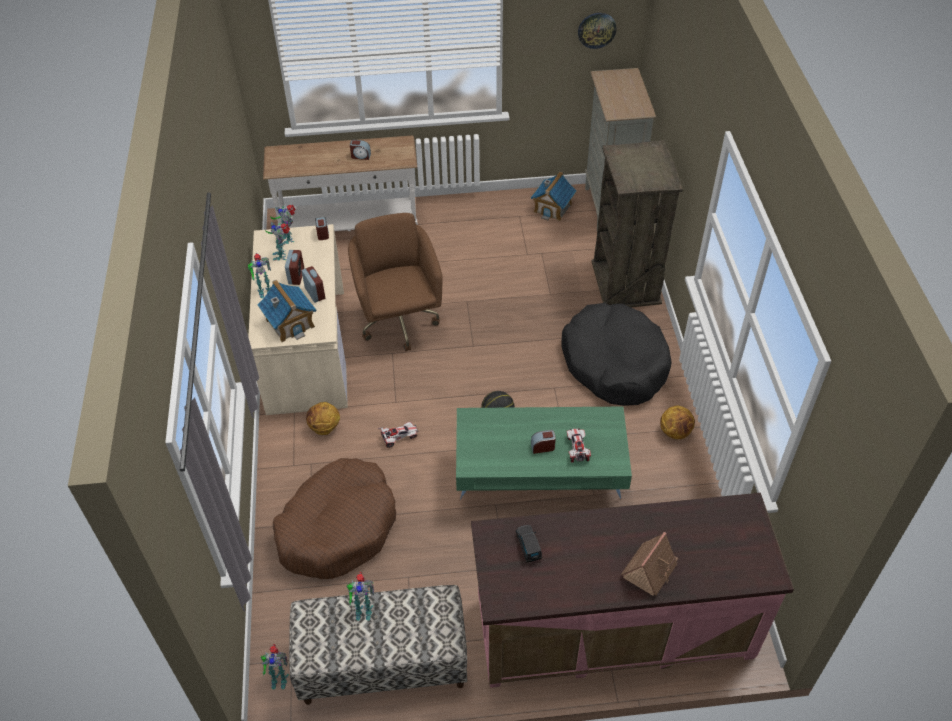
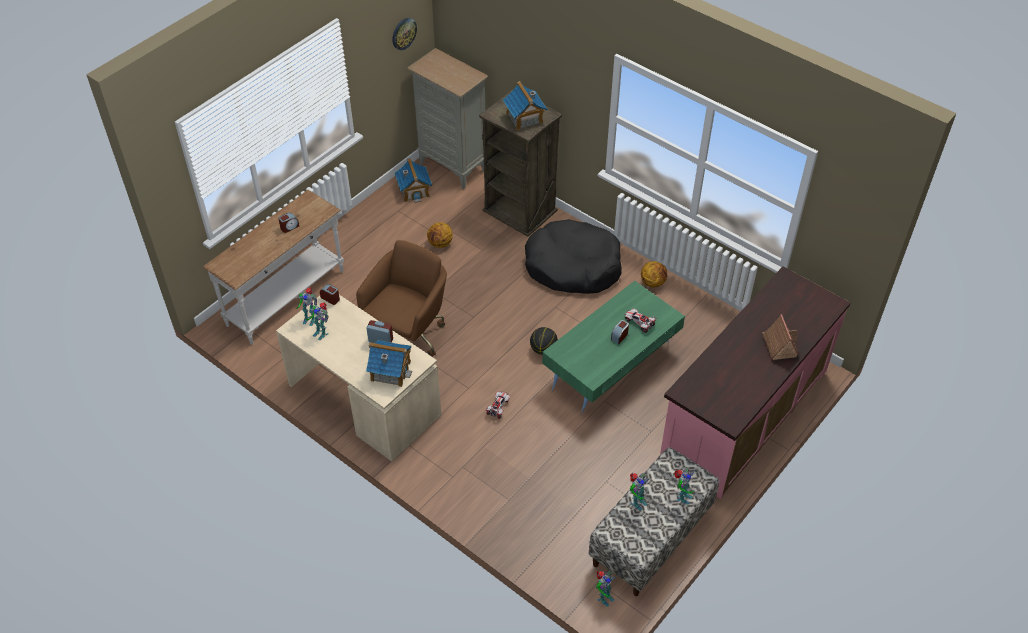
camera: 45 degrees left, 0 degrees up
toy robot [247,253,271,298] -> toy robot moved to [674,468,694,505]
brown dog bed [273,458,396,579] -> none
alarm clock [285,250,304,285] -> none
basketball [306,402,340,435] -> basketball moved to [427,222,453,248]
brown office chair [348,213,443,351] -> brown office chair turned 90 degrees clockwise [356,240,447,356]
black toy car [516,525,542,562] -> none
none -> toy house [503,81,547,130]

